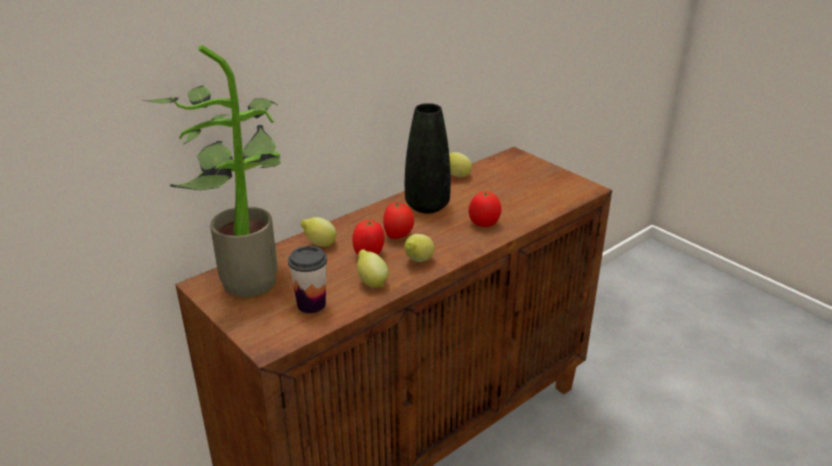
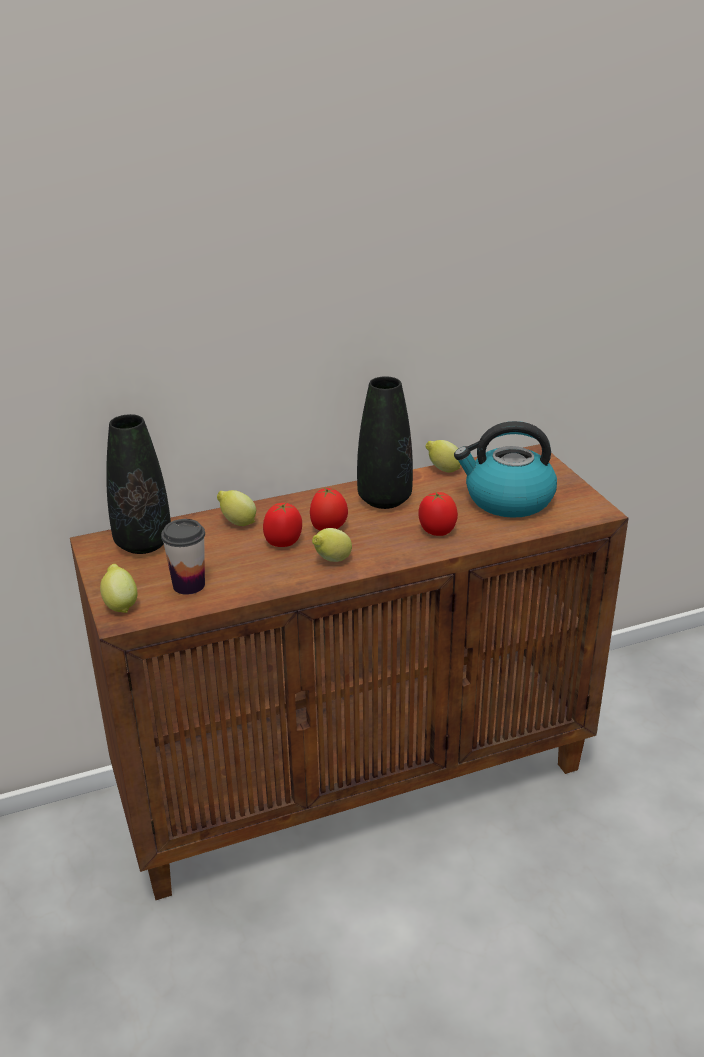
camera: 20 degrees right, 0 degrees up
potted plant [143,45,281,297] -> black vase [106,414,171,554]
lemon [357,249,389,288] -> lemon moved to [100,564,137,613]
none -> kettle [454,421,557,518]

